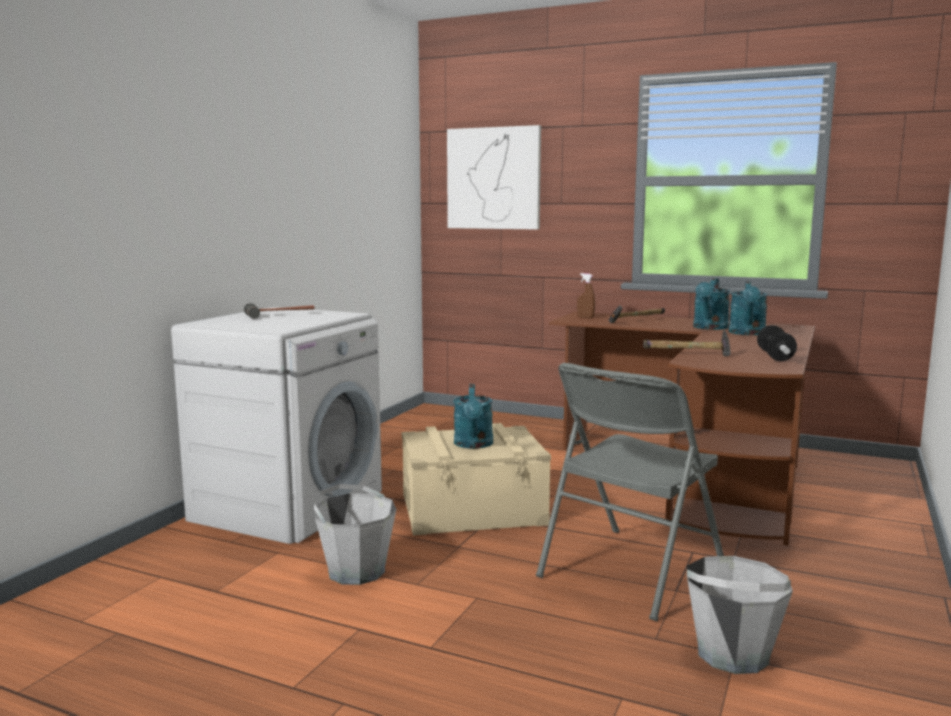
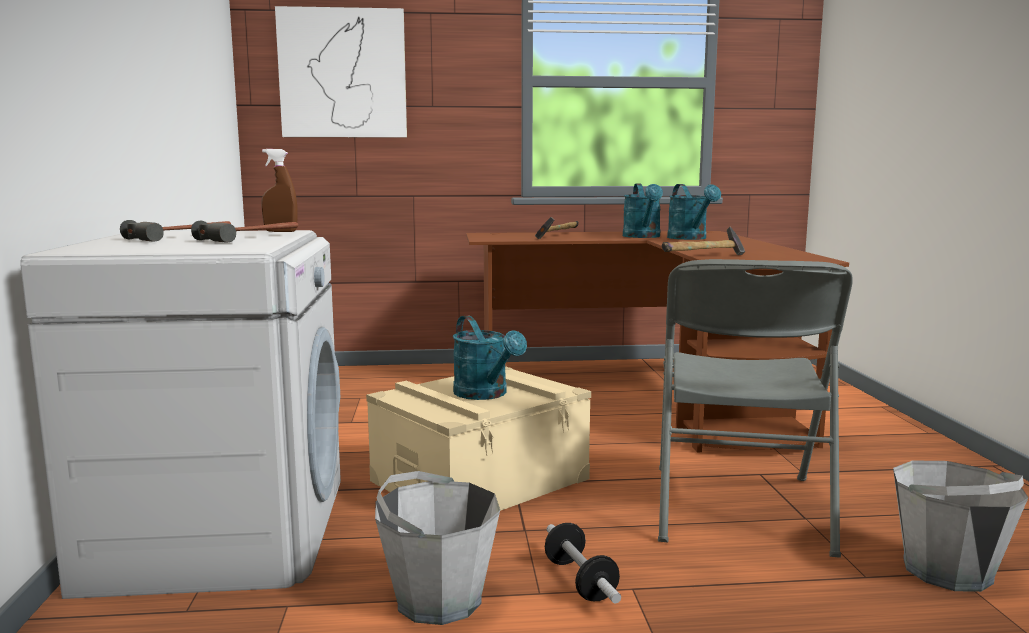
camera: 30 degrees left, 0 degrees up
brown spray bottle [577,273,595,318] -> brown spray bottle moved to [261,149,298,232]
dumbbell [757,325,797,361] -> dumbbell moved to [545,523,621,603]
none -> hammer [191,221,298,242]

